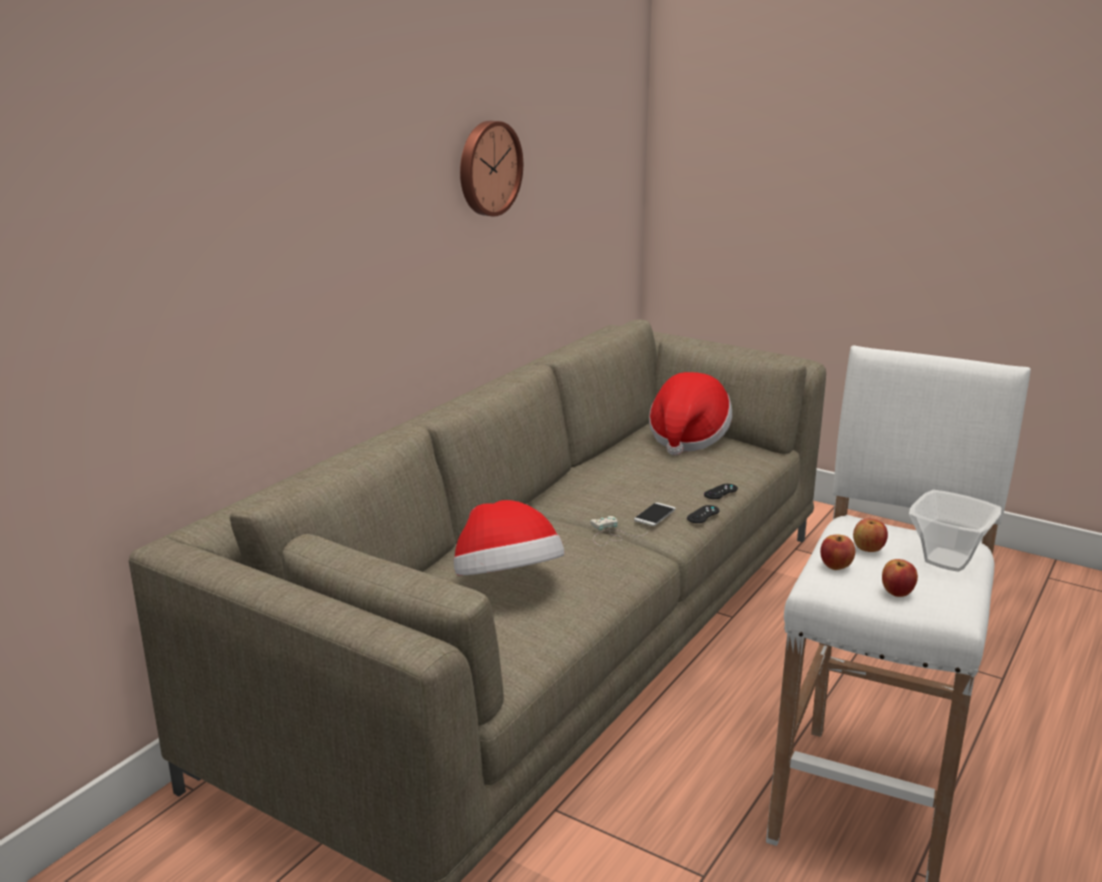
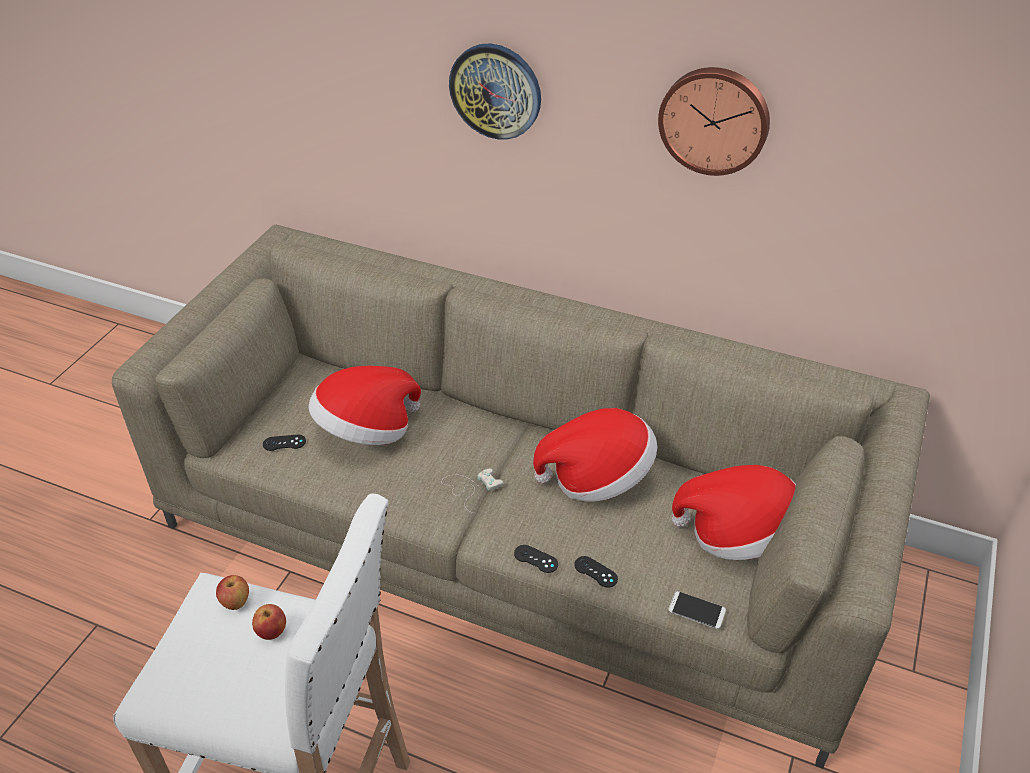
camera: 80 degrees right, 20 degrees up
phone [634,502,676,526] -> phone moved to [668,591,726,629]
apple [882,559,918,597] -> none
bowl [909,489,1001,572] -> none
none -> black game controller [263,435,306,451]
none -> wall clock [449,44,541,139]
none -> hat [533,408,657,502]

